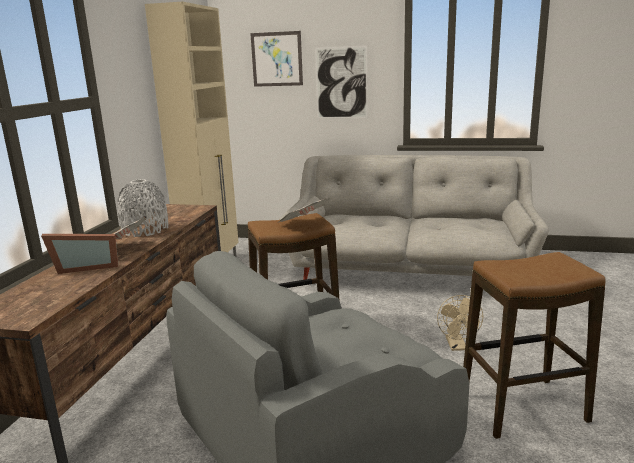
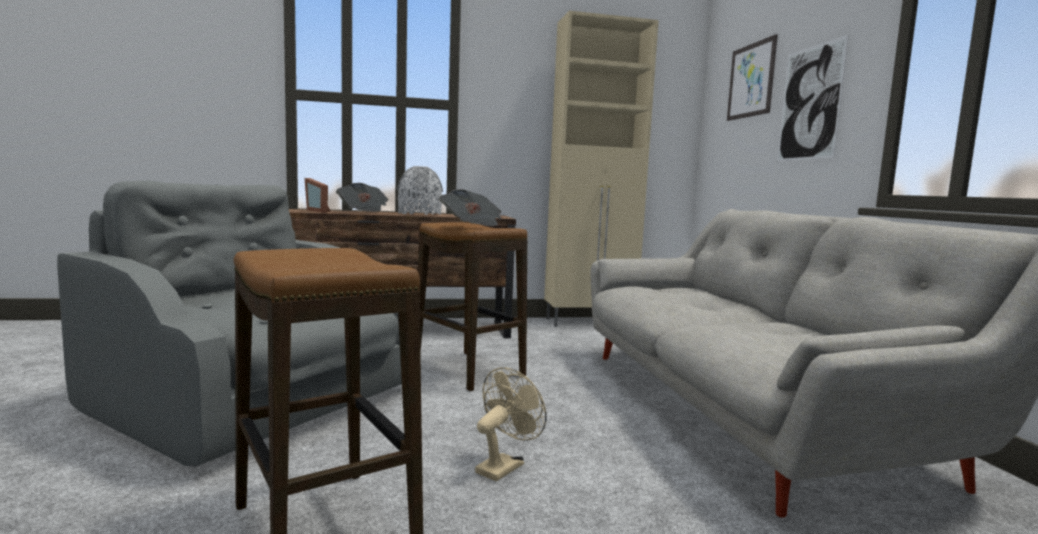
camera: 65 degrees right, 10 degrees down
beige fan [437,295,483,351] -> beige fan turned 150 degrees clockwise [475,367,547,481]

